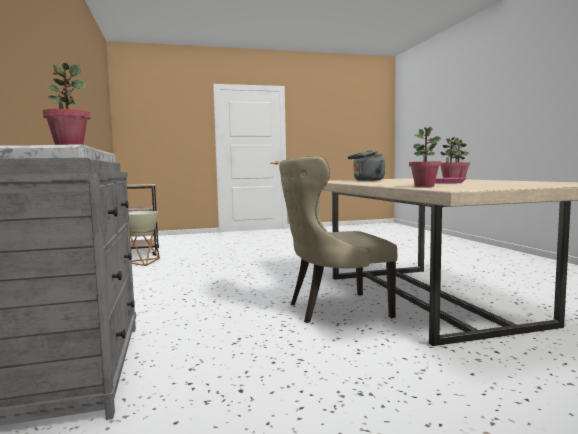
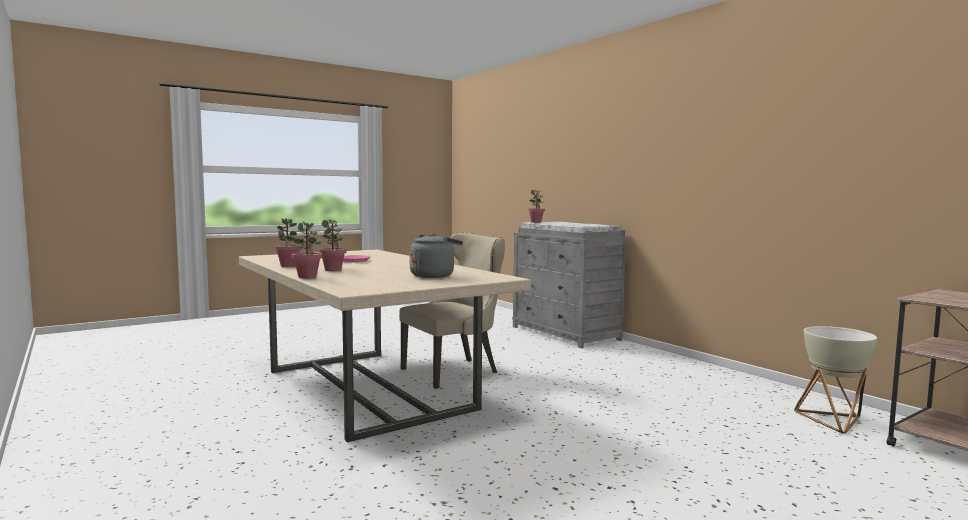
camera: 160 degrees right, 0 degrees up
potted plant [409,127,441,187] -> potted plant moved to [275,218,302,267]

